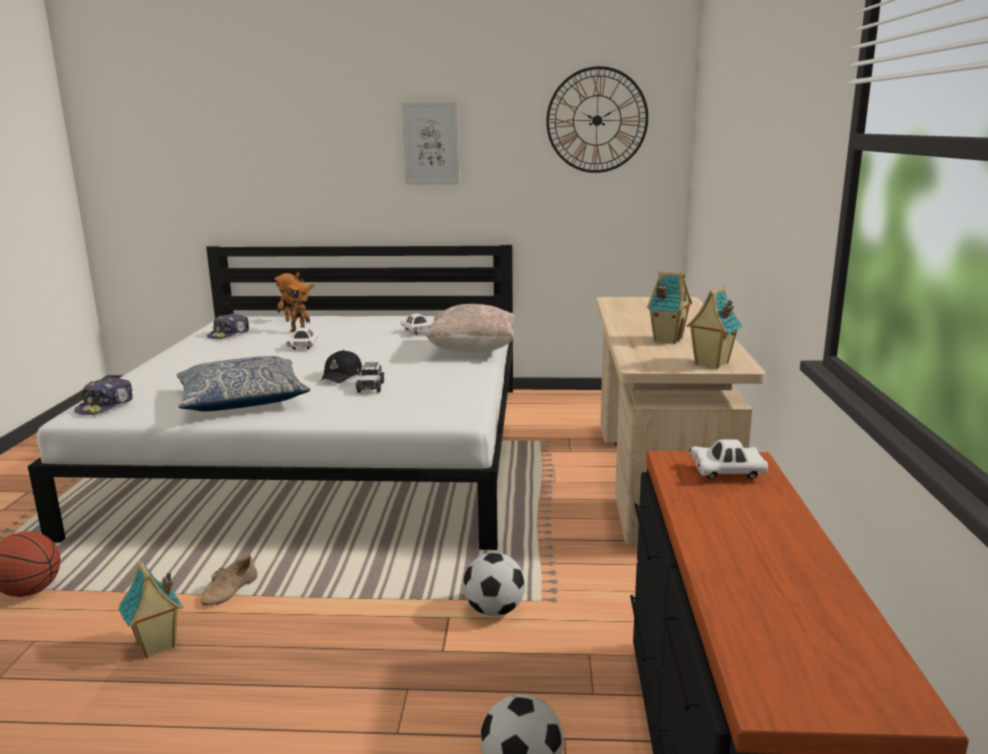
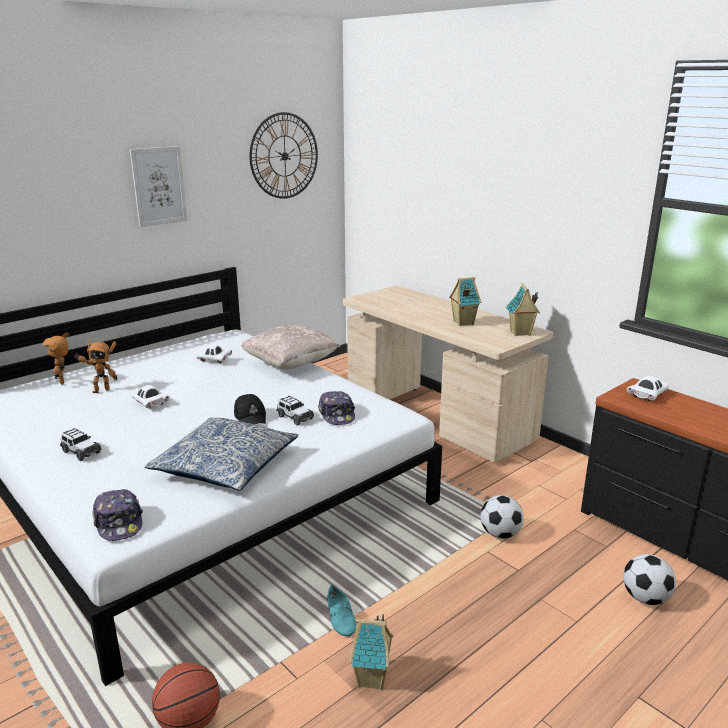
camera: 45 degrees left, 5 degrees up
beige shoe [200,555,258,606] -> turquoise shoe [327,584,356,637]
cap [207,313,249,339] -> cap moved to [318,391,355,425]
none -> toy car [60,428,102,461]

